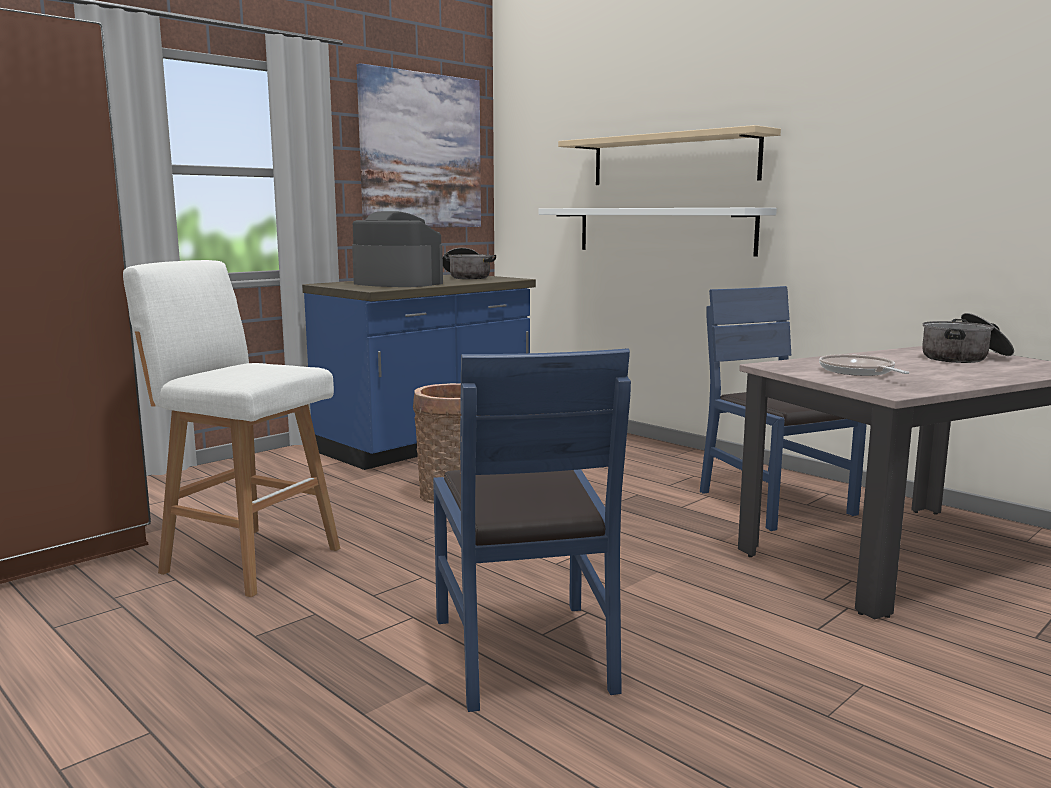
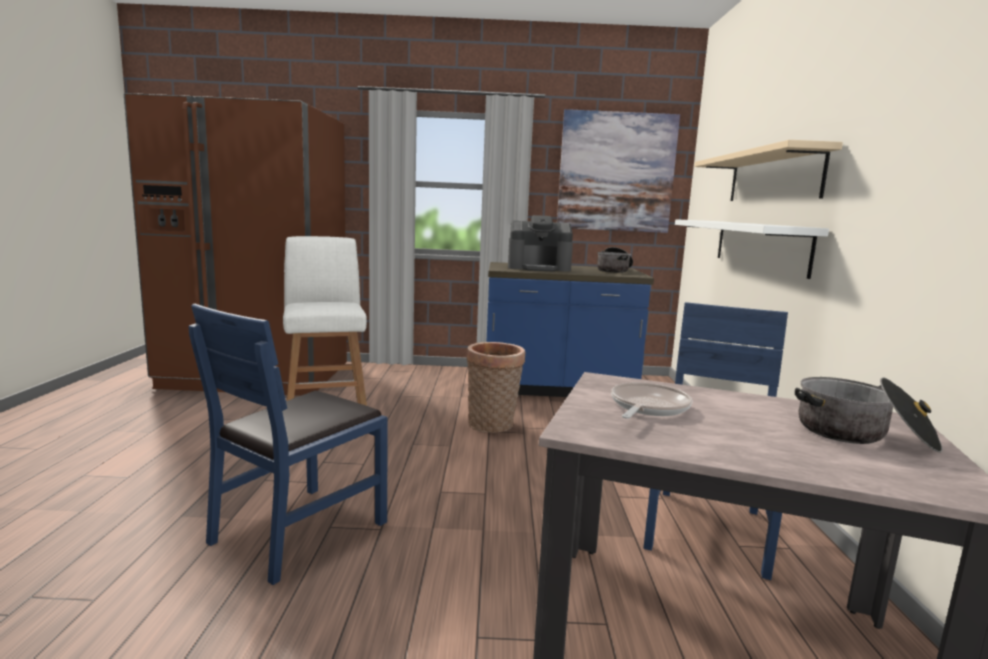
camera: 45 degrees right, 0 degrees up
coffee machine [352,211,443,287] -> coffee machine turned 105 degrees clockwise [508,215,573,272]

